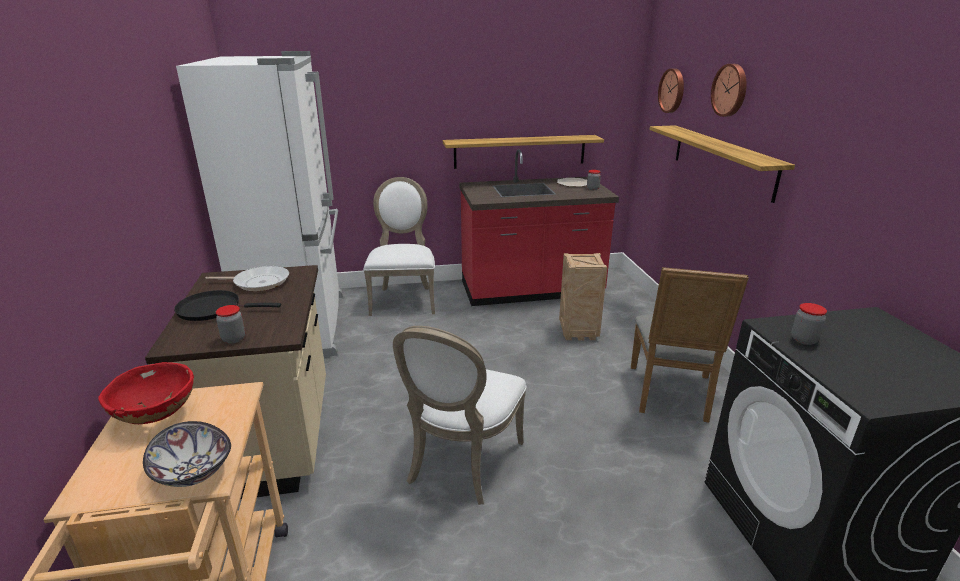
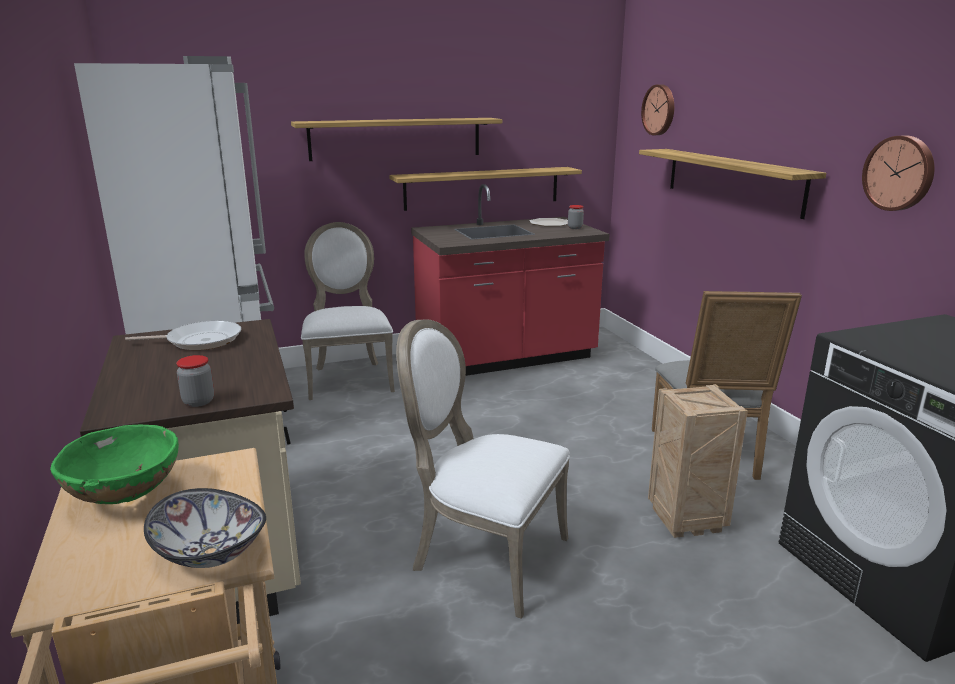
camera: 10 degrees left, 5 degrees down
red bowl [98,362,194,424] -> green bowl [50,425,179,504]
black frying pan [174,290,281,321] -> none
white chair [393,326,527,505] -> white chair turned 105 degrees clockwise [396,319,570,619]
crate [559,253,607,341] -> crate moved to [648,384,748,538]
wall clock [711,64,747,117] -> wall clock moved to [862,135,935,211]
jar [791,303,827,345] -> none
none -> shelf [291,118,502,161]

